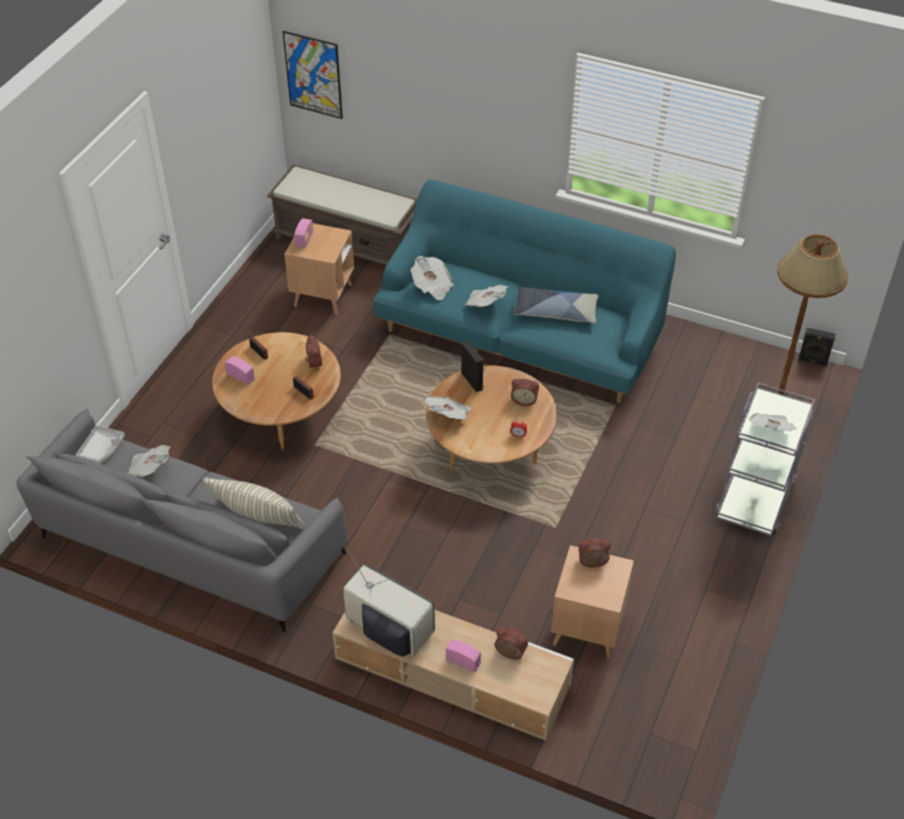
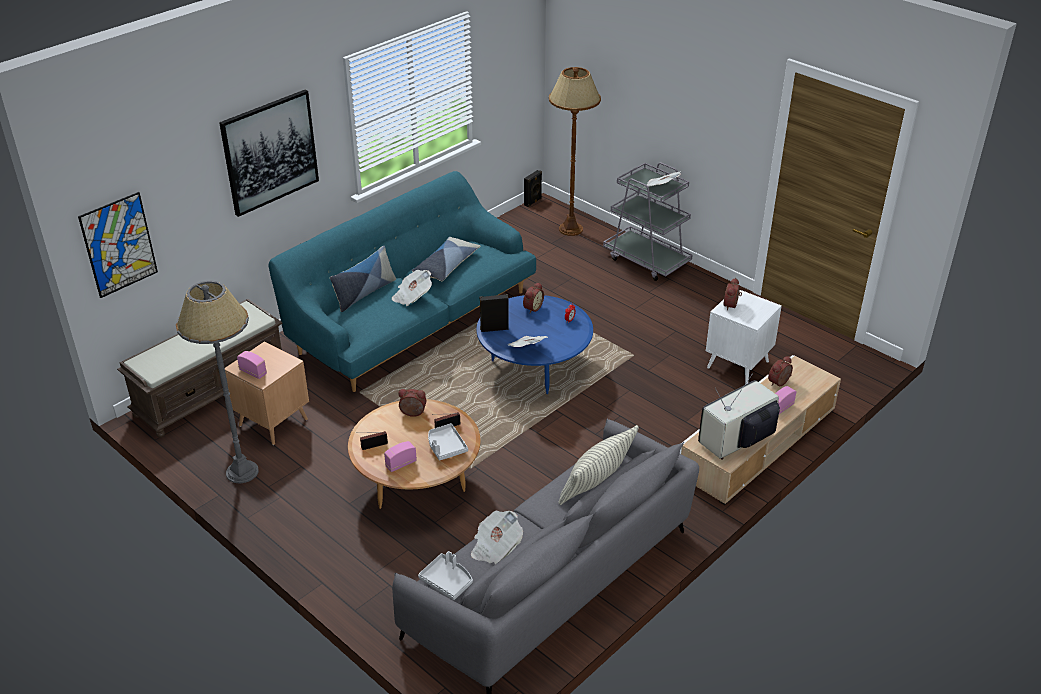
camera: 70 degrees left, 10 degrees down
newspaper [411,256,454,300] -> none
brown coffee table [426,365,557,471] -> blue coffee table [477,295,593,394]
brown side table [551,545,634,659] -> white side table [706,290,782,384]
none -> grey floor lamp [176,281,259,483]
none -> picture [219,90,319,217]
none -> pillow [330,246,396,312]
none -> grey tray [428,423,468,461]

